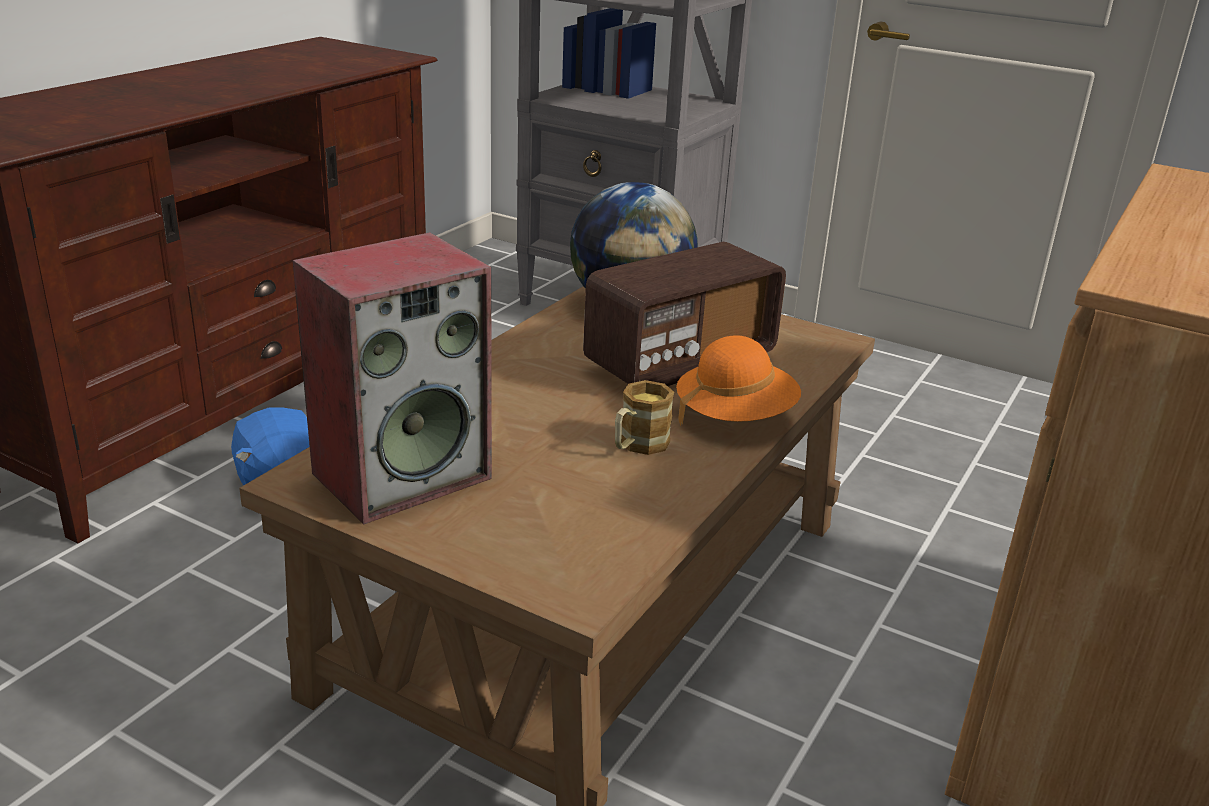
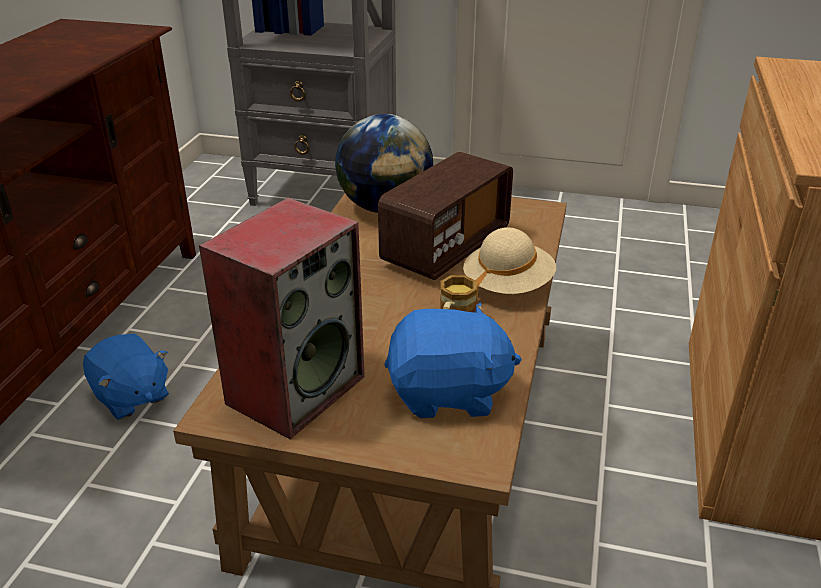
camera: 15 degrees left, 5 degrees up
orange hat [676,335,801,426] -> beige hat [463,227,556,301]
none -> blue plush toy [385,302,522,418]

